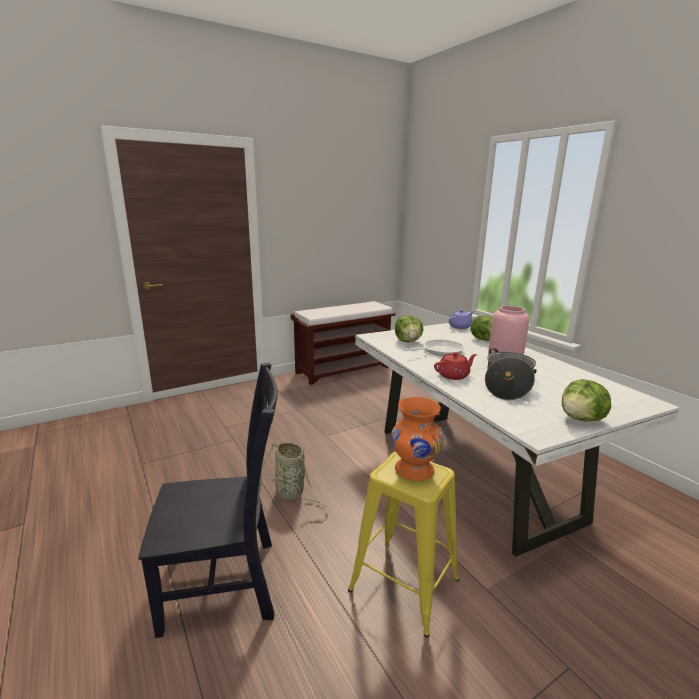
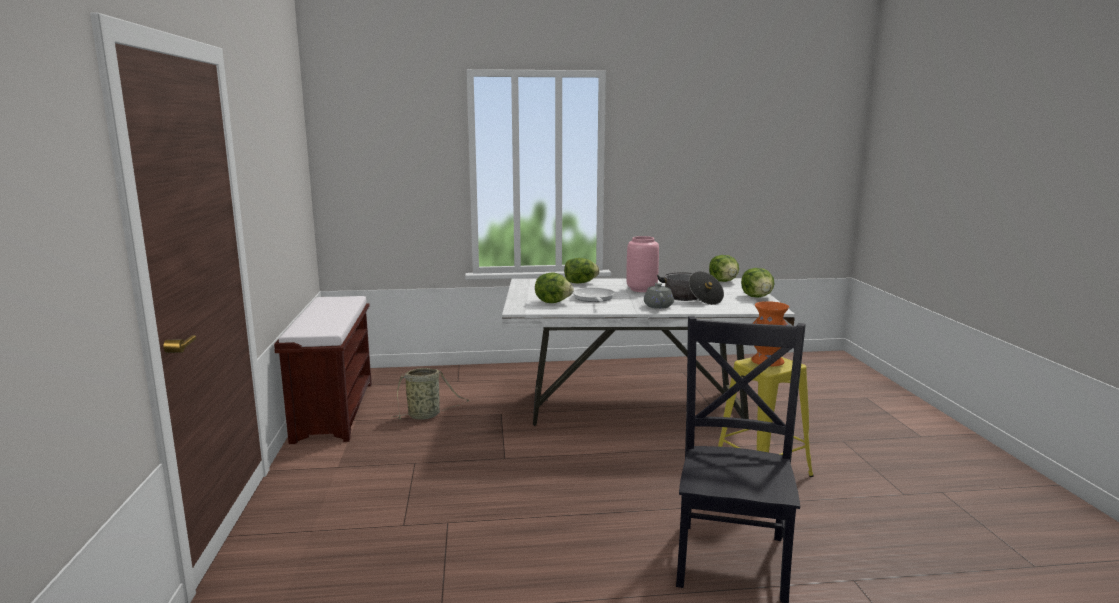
camera: 65 degrees left, 5 degrees down
basket [261,442,328,507] -> basket moved to [391,368,469,420]
red teapot [434,352,477,380] -> grey teapot [644,283,674,309]
purple teapot [449,309,474,329] -> none
none -> lettuce [709,255,739,282]

